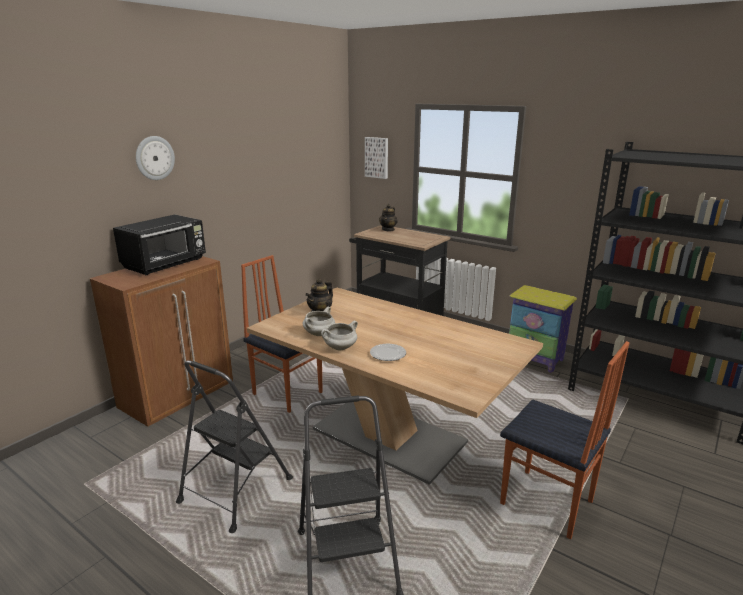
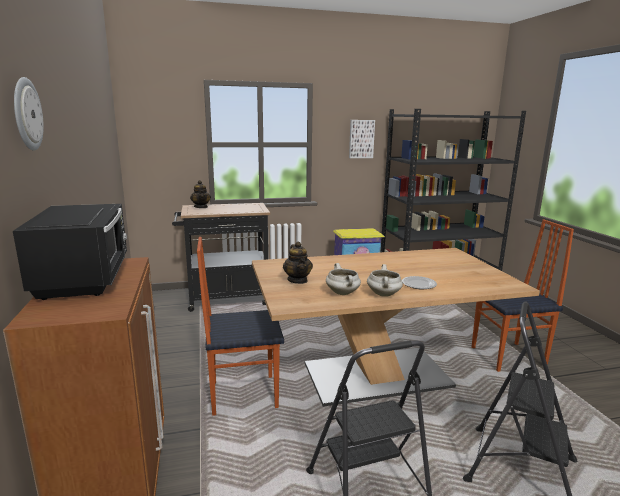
camera: 50 degrees left, 5 degrees down
picture [365,137,388,179] -> picture moved to [349,120,375,158]

